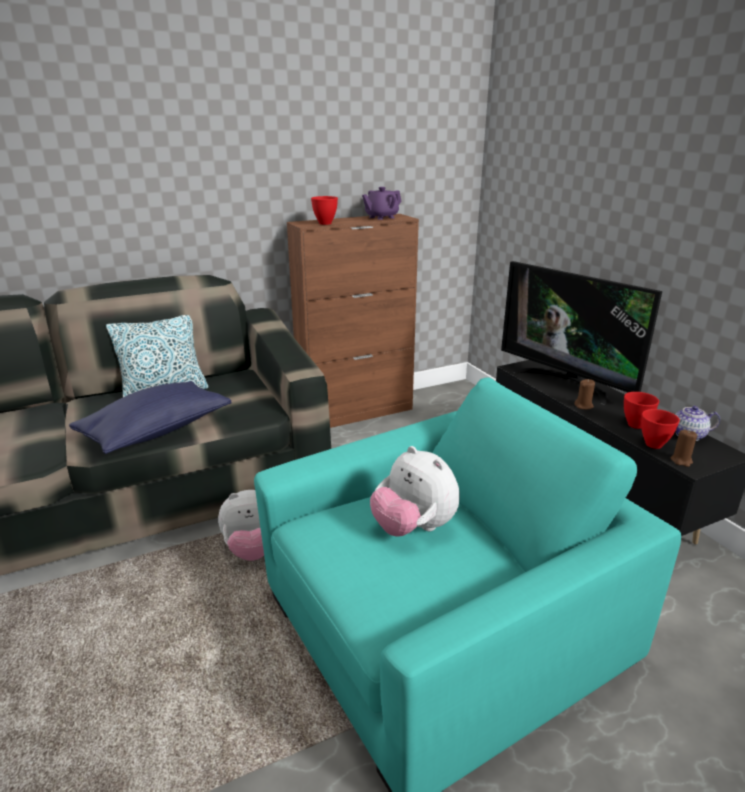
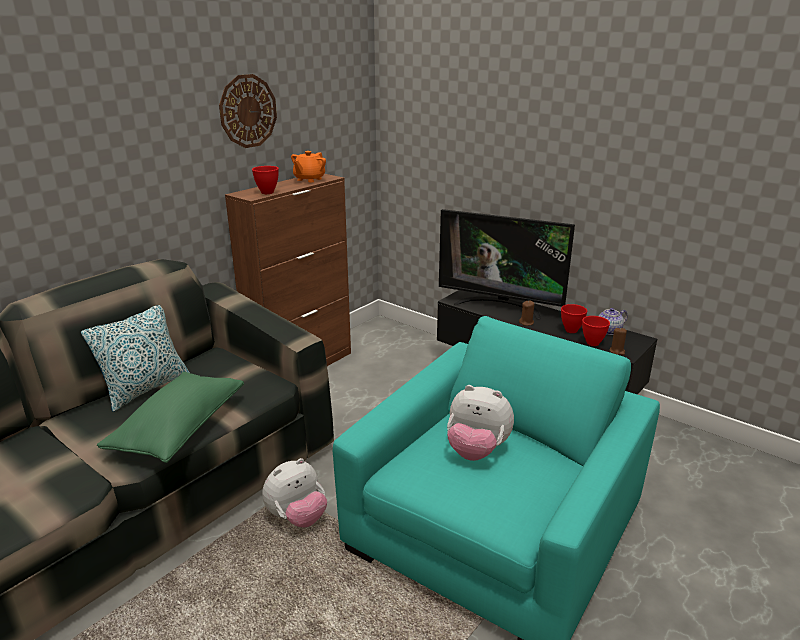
camera: 25 degrees left, 0 degrees up
blue pillow [69,381,232,454] -> green pillow [97,372,244,463]
purple teapot [362,187,402,220] -> orange teapot [291,151,326,182]
none -> wall clock [219,74,277,148]

